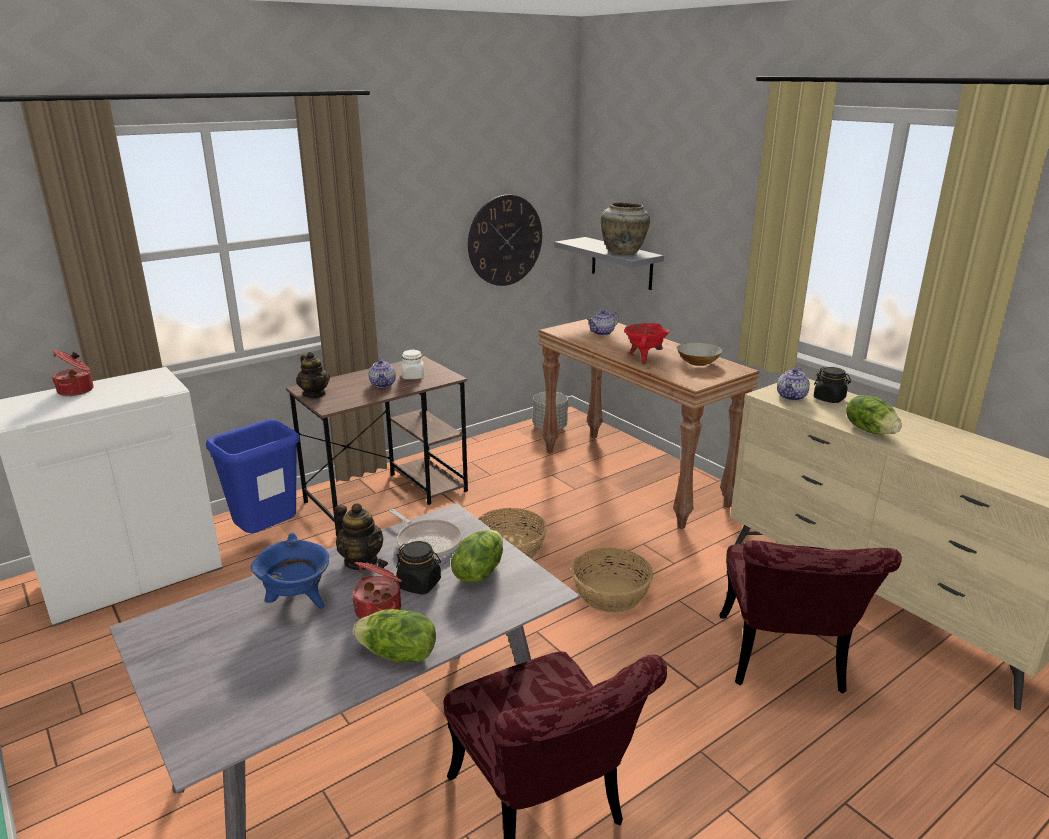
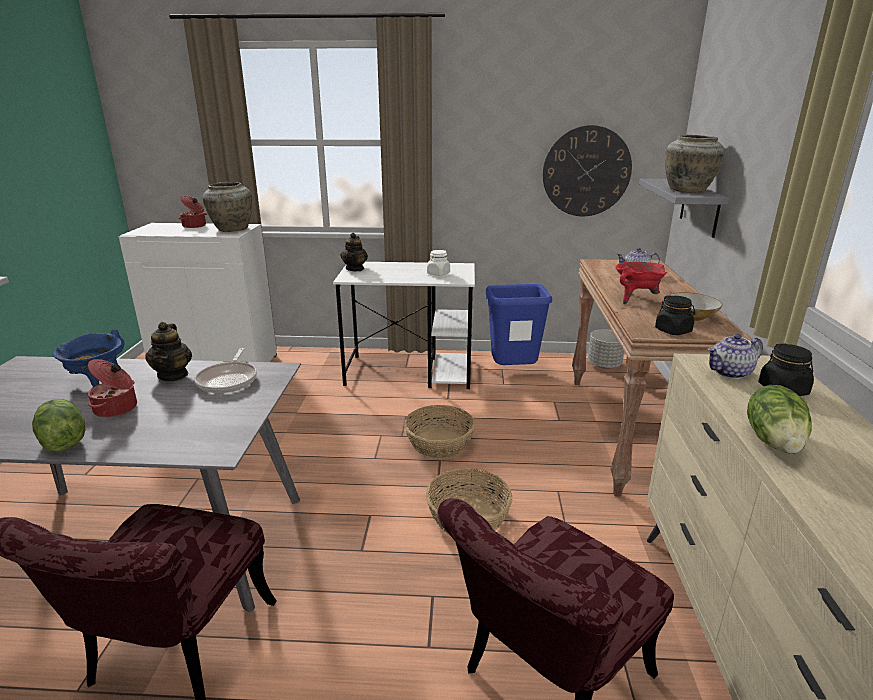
camera: 40 degrees right, 0 degrees up
blue trash can [206,419,300,533] -> blue trash can moved to [486,284,552,365]
brown desk [286,356,468,536] -> white desk [333,262,475,389]
teapot [369,359,396,388] -> none
black jar [396,541,441,595] -> black jar moved to [655,295,695,335]
lettuce [451,530,503,583] -> none
none -> beige vase [203,182,252,232]

